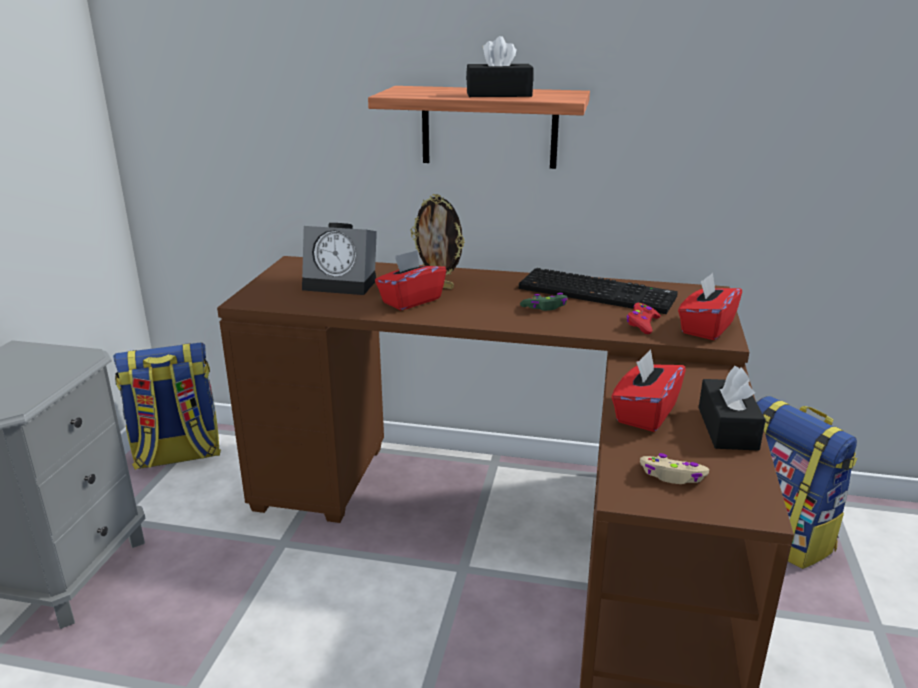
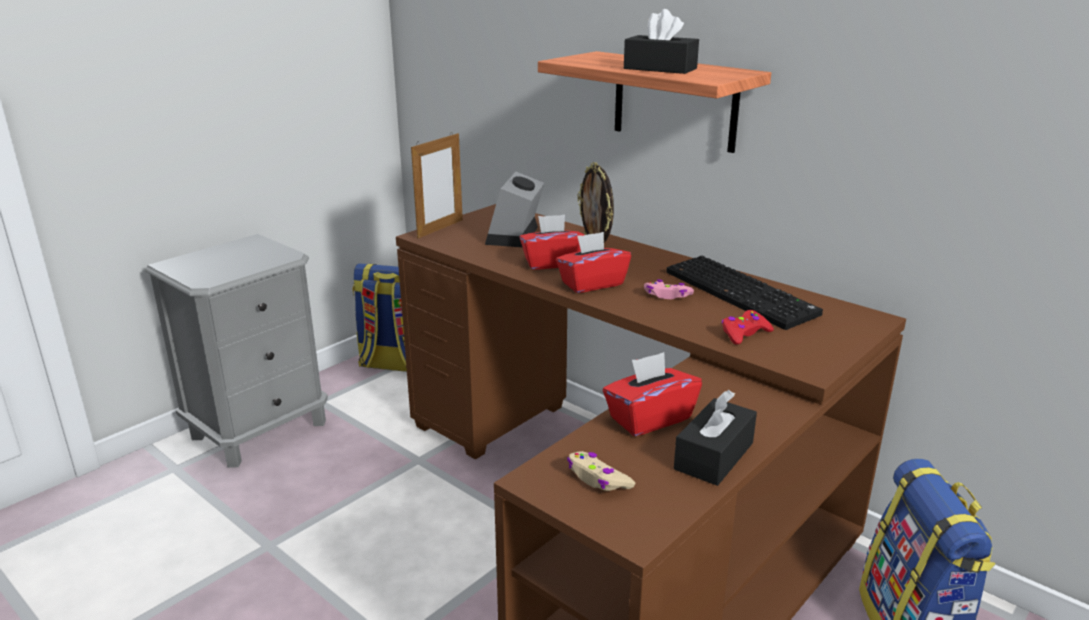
camera: 30 degrees right, 0 degrees up
alarm clock [302,223,377,295] -> alarm clock turned 60 degrees clockwise [485,172,544,247]
green game controller [520,293,568,311] -> pink game controller [644,279,694,299]
red tissue box [678,273,742,340] -> red tissue box moved to [556,232,631,293]
none -> picture frame [411,132,463,238]

